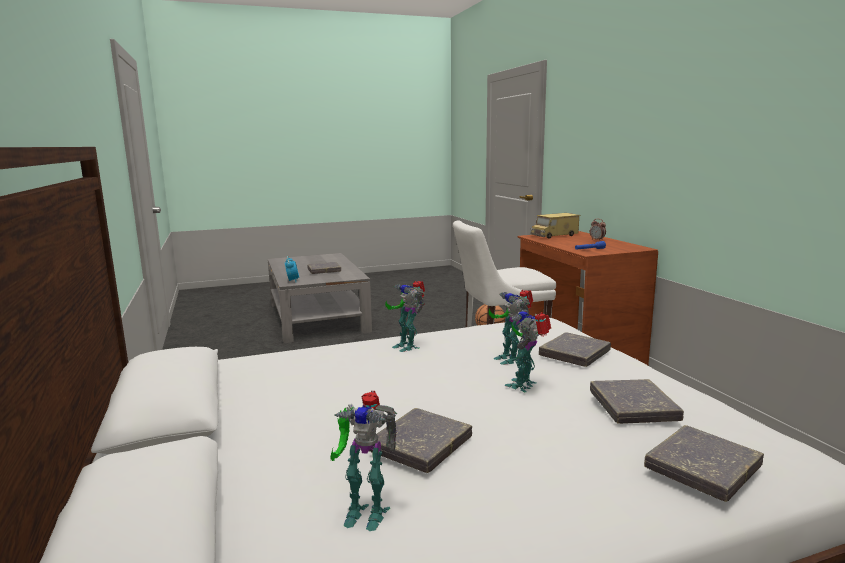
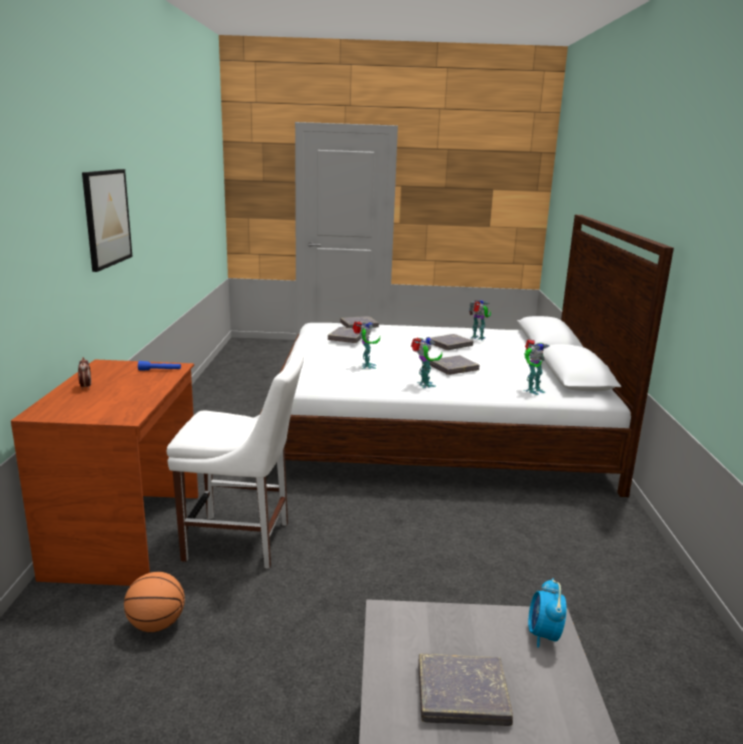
camera: 160 degrees left, 5 degrees up
toy robot [505,309,551,392] -> toy robot moved to [524,340,549,395]
toy truck [530,213,581,238] -> none
grey book [539,332,611,367] -> grey book moved to [429,355,480,375]
none -> picture [82,169,133,272]

